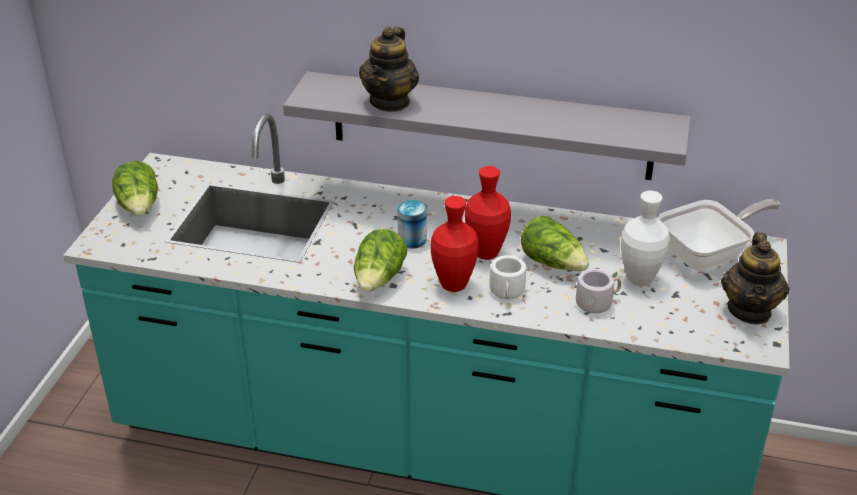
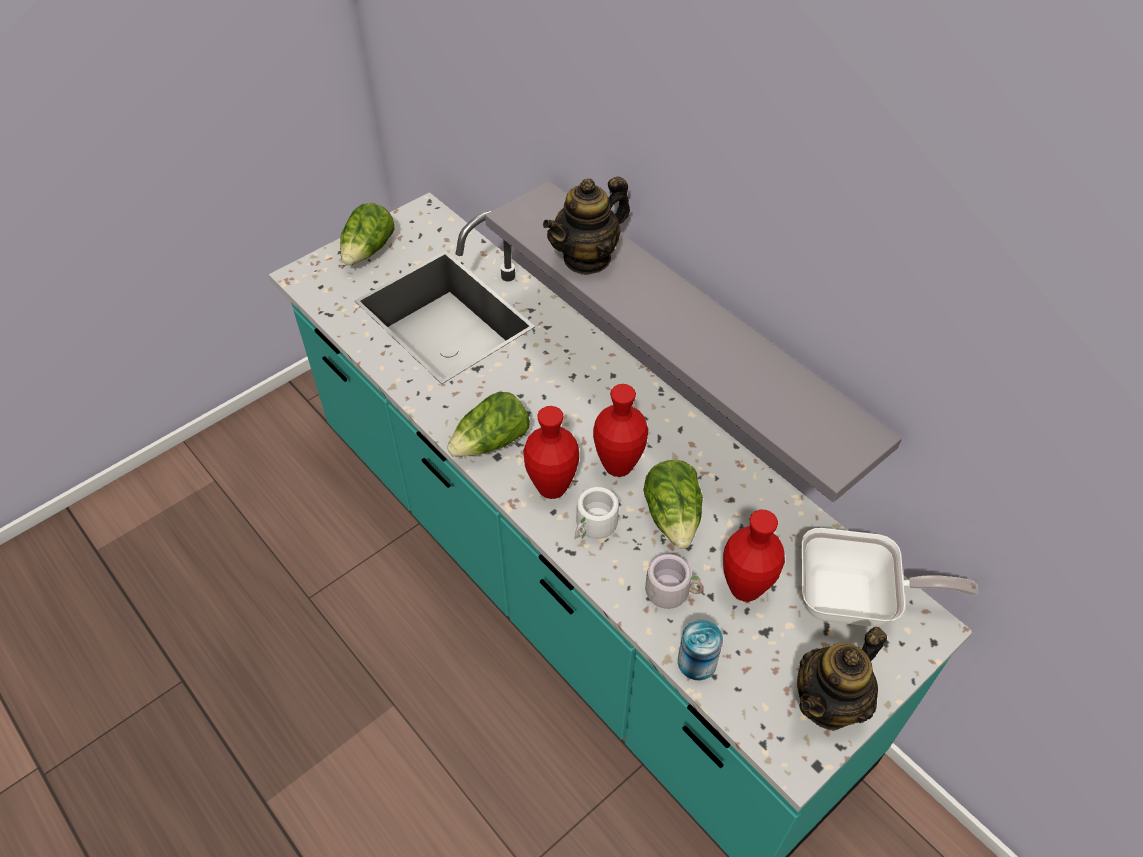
camera: 35 degrees right, 15 degrees up
can [398,200,427,249] -> can moved to [678,620,723,680]
white vase [621,190,670,286] -> red vase [723,509,785,602]

